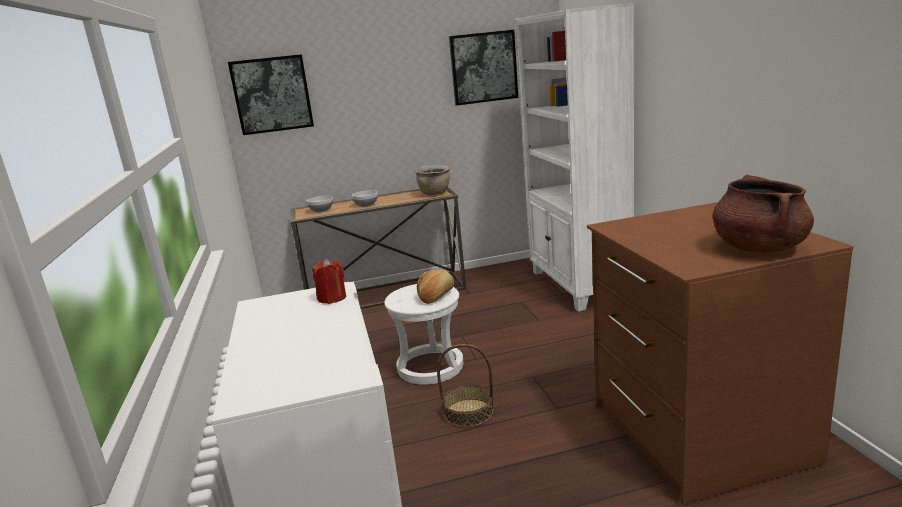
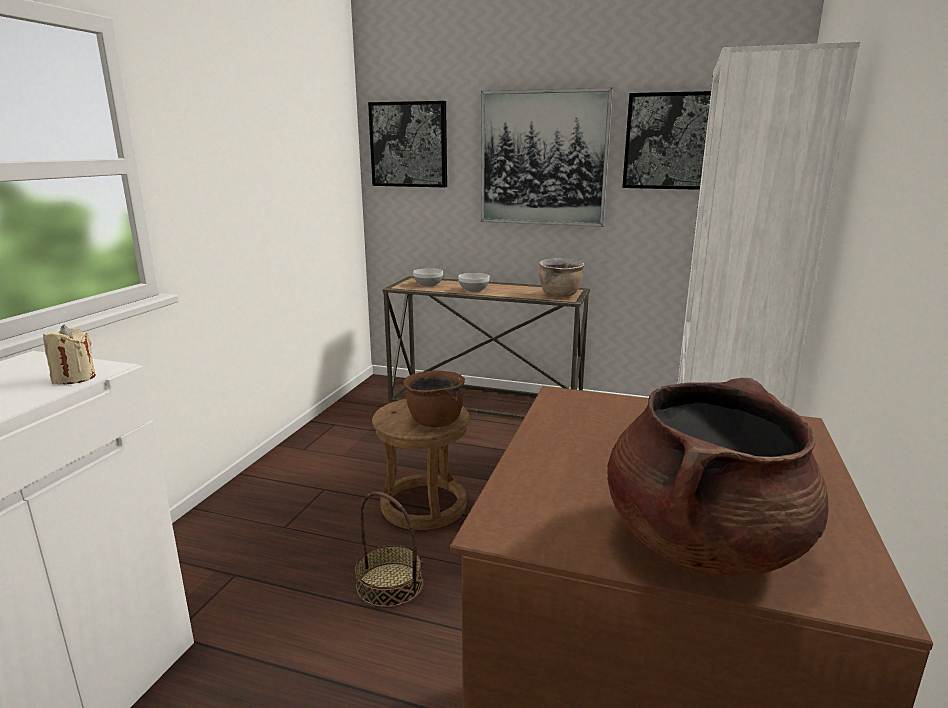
camera: 30 degrees right, 0 degrees up
red candle [312,258,346,304] -> beige candle [43,325,96,384]
white stool [384,284,463,385] -> brown stool [372,399,470,530]
bread [417,270,455,304] -> brown cooking pot [403,370,465,427]
none -> picture [481,88,613,227]

